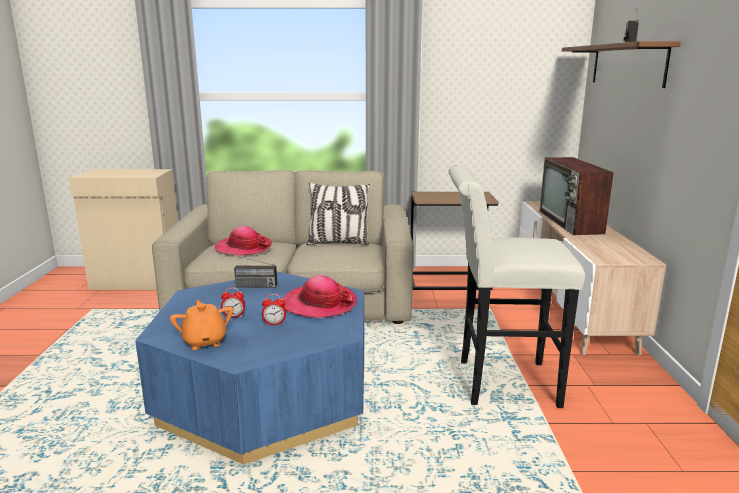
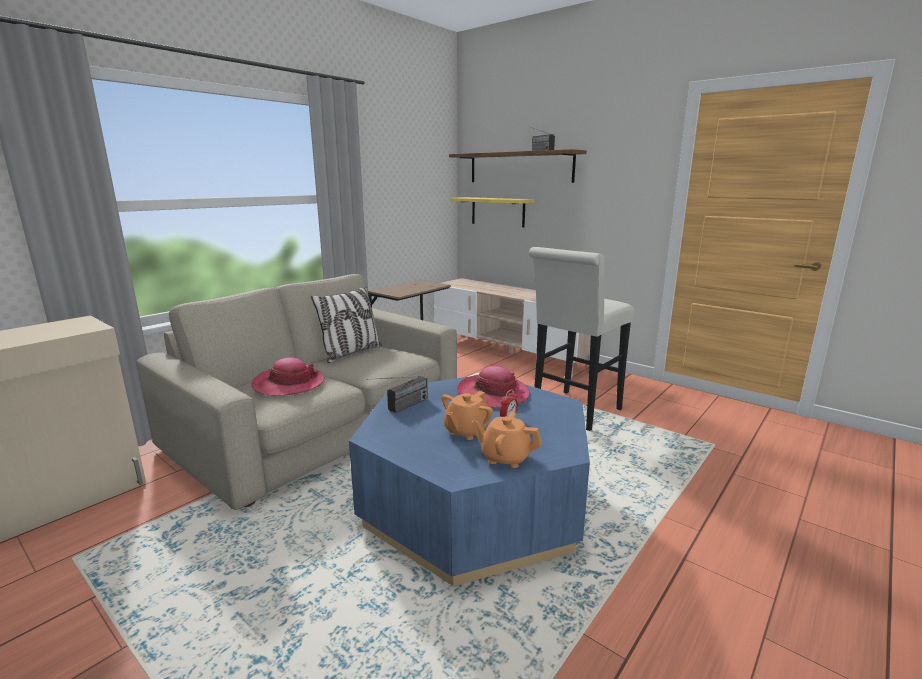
camera: 50 degrees left, 0 degrees up
alarm clock [221,287,245,318] -> orange teapot [442,391,493,440]
television [539,157,614,235] -> none
none -> yellow shelf [450,197,534,227]

